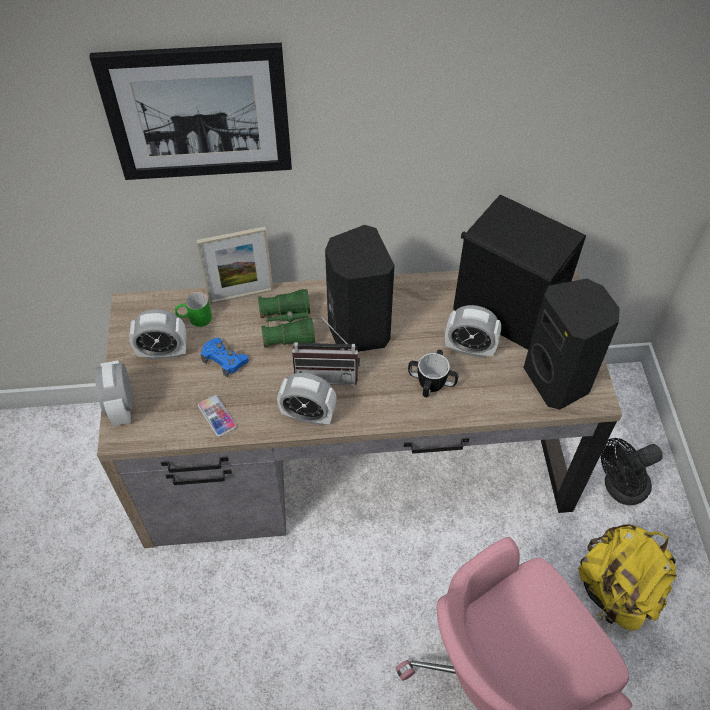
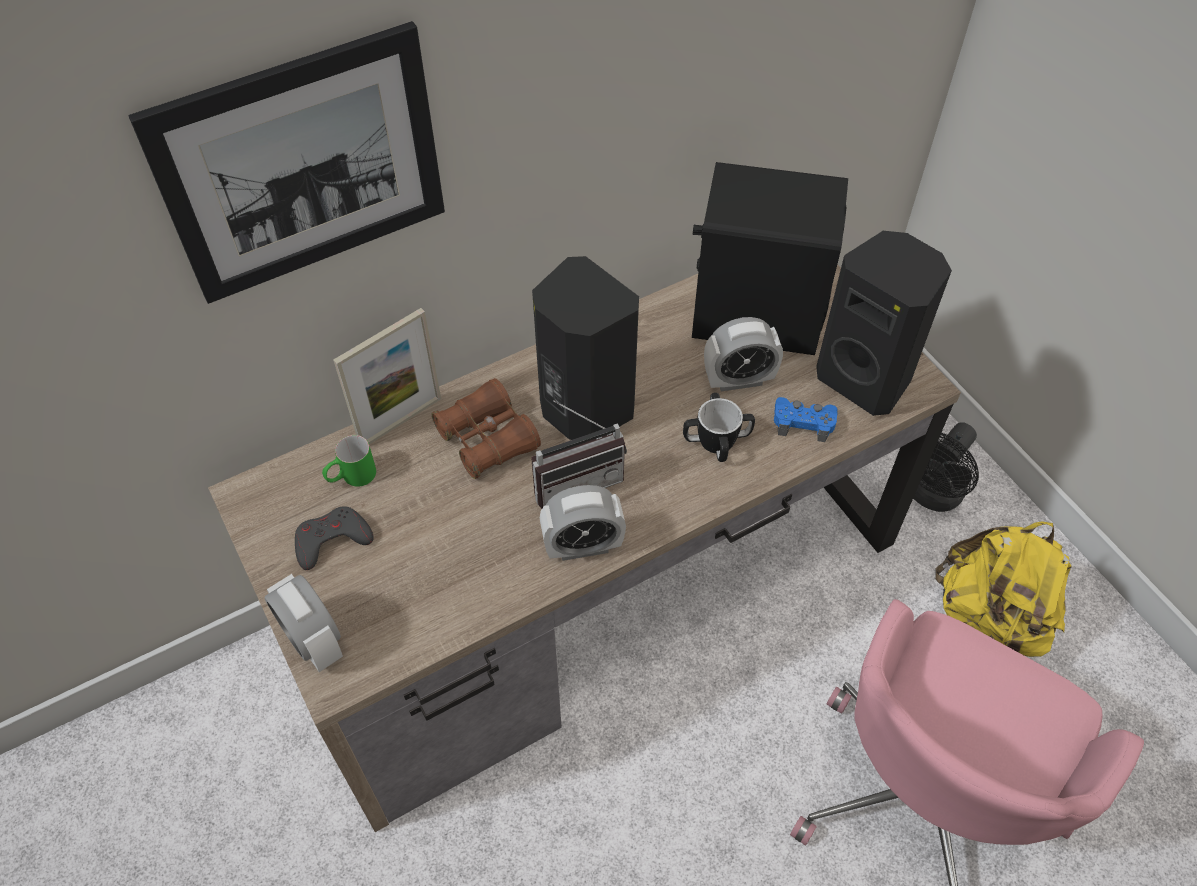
camera: 25 degrees left, 0 degrees up
alarm clock [129,309,187,360] -> grey game controller [295,506,374,570]
phone [198,395,237,437] -> none
blue game controller [201,338,249,377] -> blue game controller moved to [774,397,838,442]
green binoculars [258,289,315,348] -> brown binoculars [432,378,541,479]

